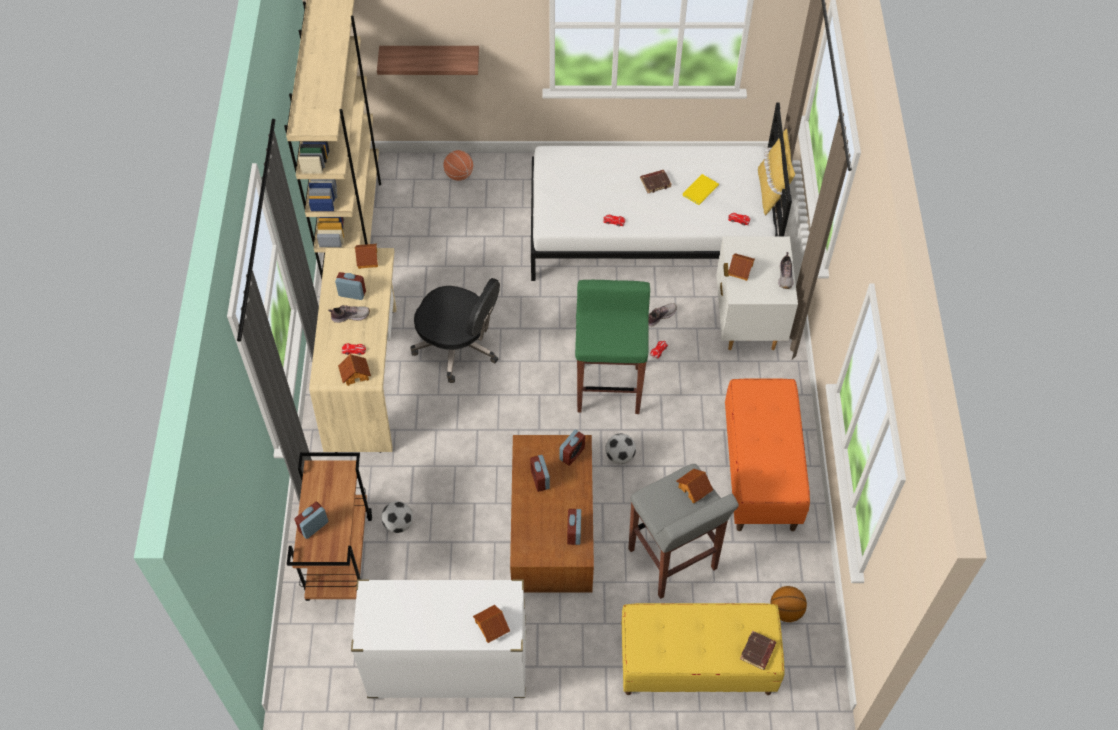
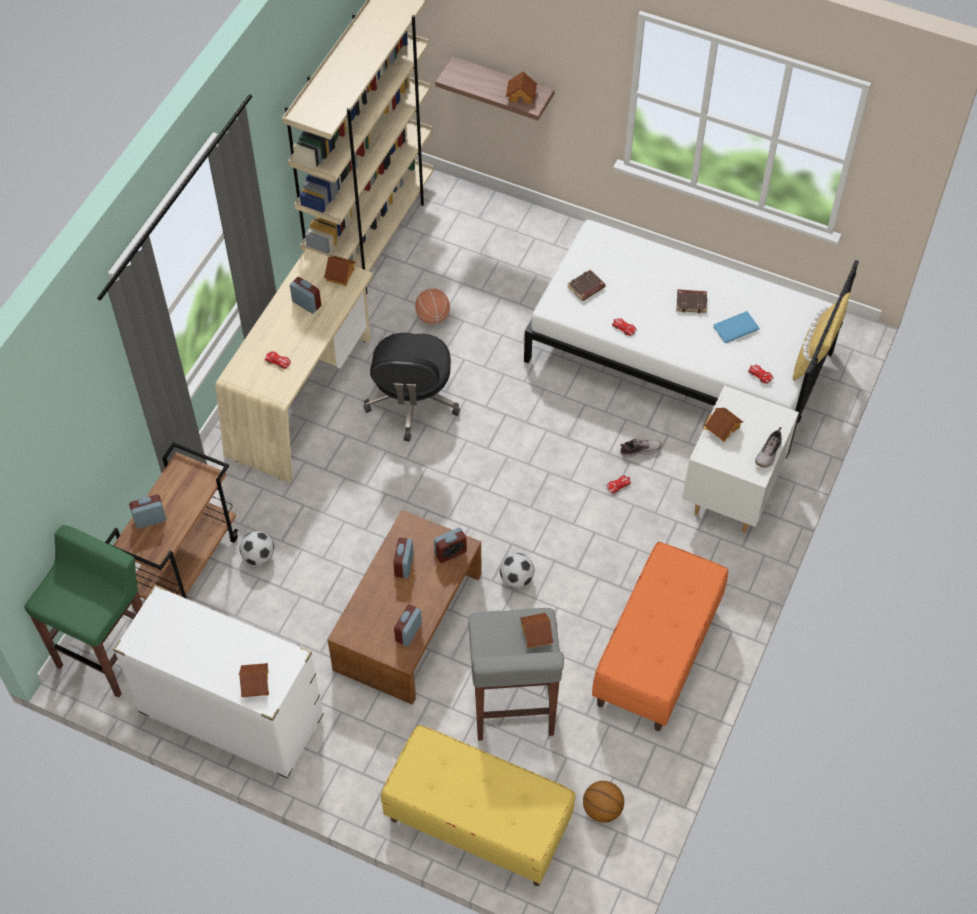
camera: 25 degrees right, 0 degrees up
shoe [328,305,370,323] -> none
toy house [338,354,371,386] -> toy house moved to [506,71,537,104]
black office chair [410,278,500,383] -> black office chair turned 45 degrees clockwise [363,333,460,442]
basketball [443,150,473,181] -> basketball moved to [415,289,450,324]
green stool [575,280,650,414] -> green stool moved to [24,525,143,698]
yellow book [683,174,719,205] -> blue book [713,311,760,343]
brown book [740,631,777,670] -> brown book moved to [567,270,606,301]

